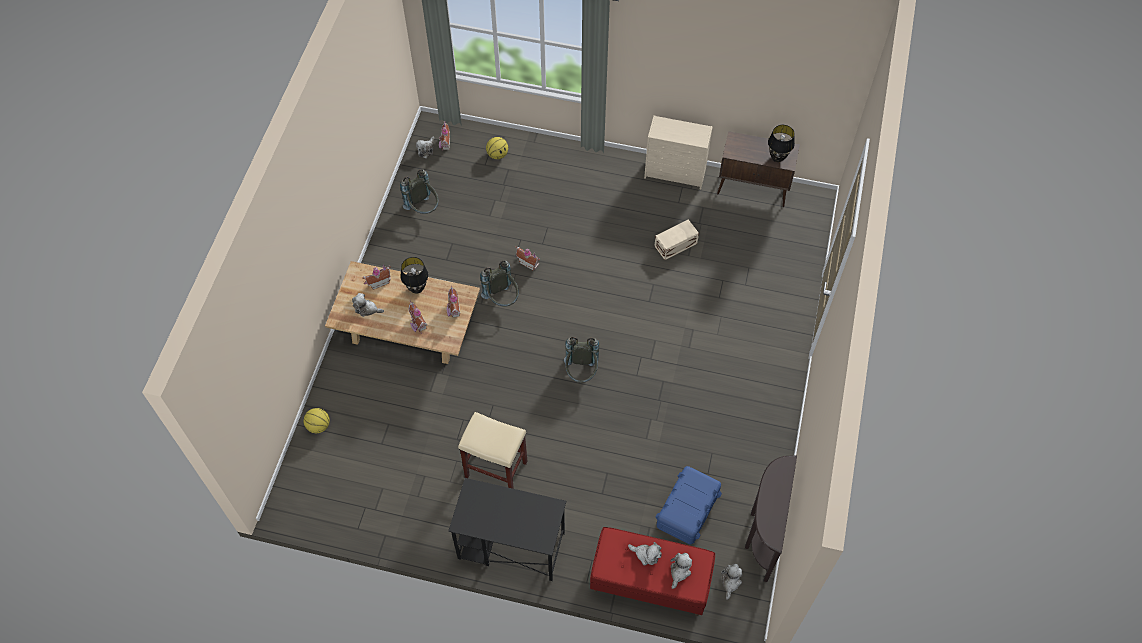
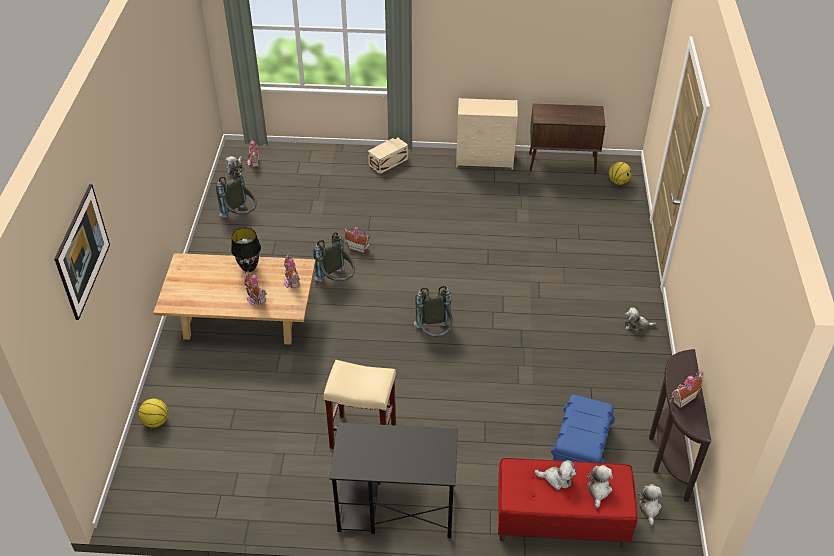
camera: 10 degrees left, 15 degrees down
plush toy [352,293,384,317] -> plush toy moved to [625,308,657,333]
toy house [362,265,391,290] -> toy house moved to [669,371,703,408]
basketball [486,137,508,159] -> basketball moved to [609,162,632,185]
beige storage box [655,220,699,260] -> beige storage box moved to [368,138,408,174]
black table lamp [768,125,795,162] -> none
none -> picture [54,184,110,320]

